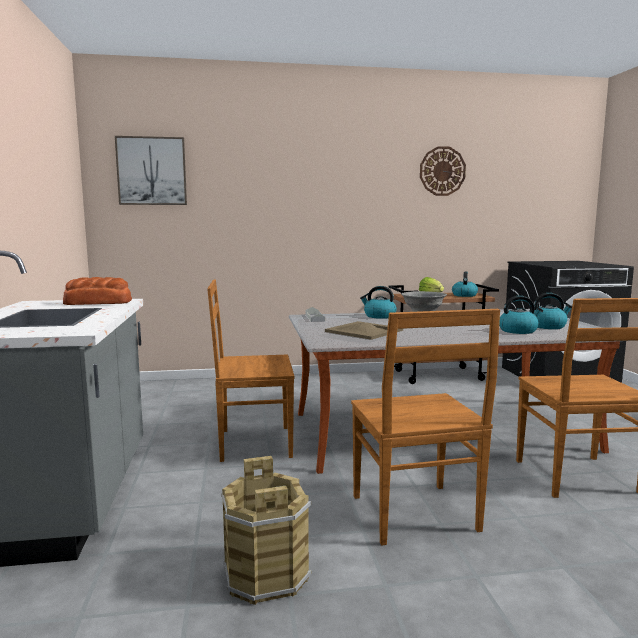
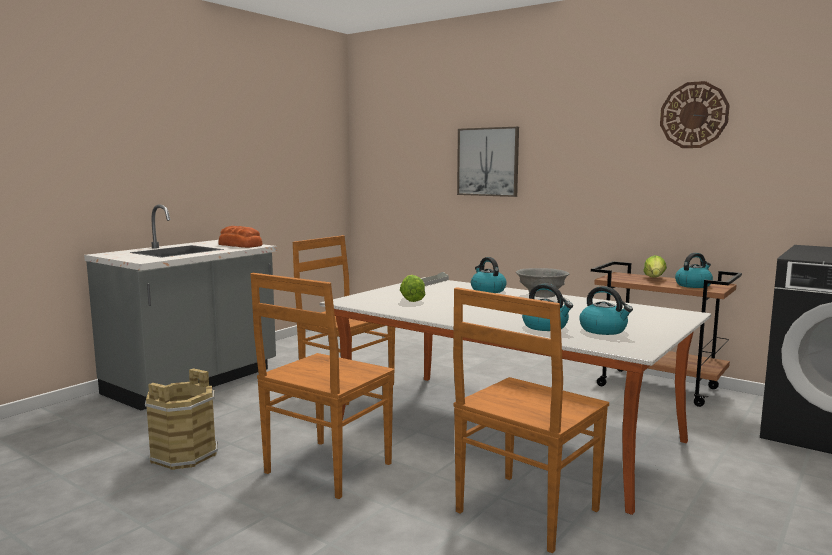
camera: 45 degrees right, 0 degrees up
picture [115,136,187,205] -> picture moved to [457,127,519,197]
beige tray [325,321,403,340] -> lettuce [400,275,425,302]

